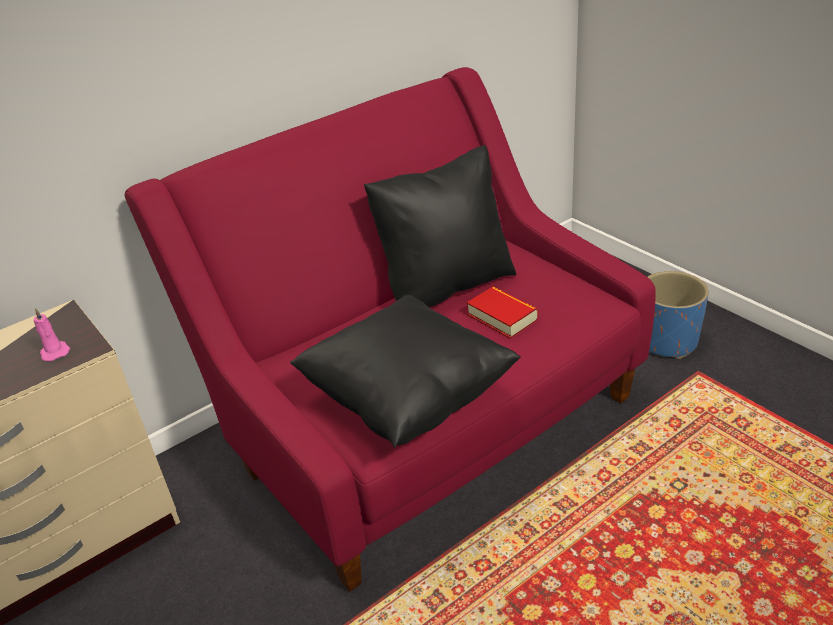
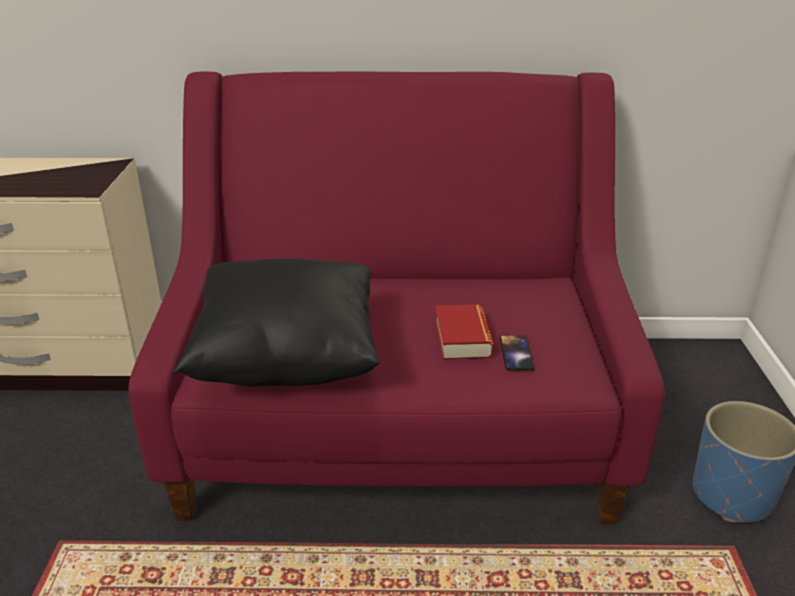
camera: 35 degrees right, 5 degrees down
pink candle [34,308,70,362] -> none
black pillow [364,145,517,308] -> none
none -> phone [500,335,534,370]

